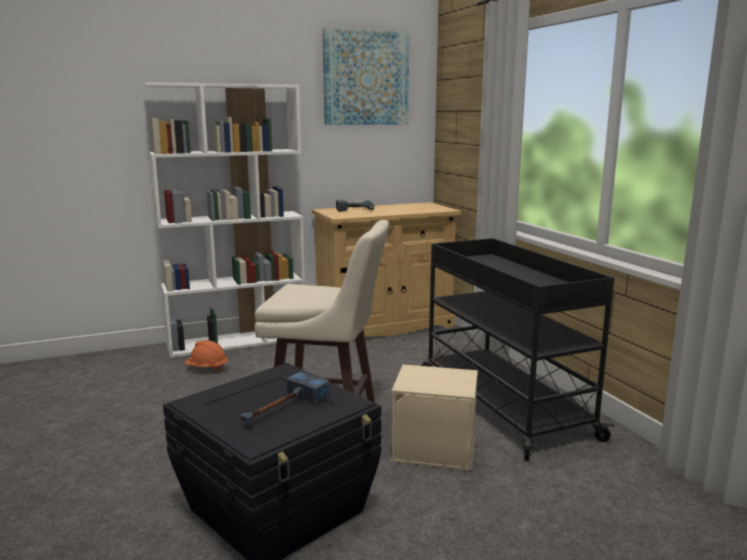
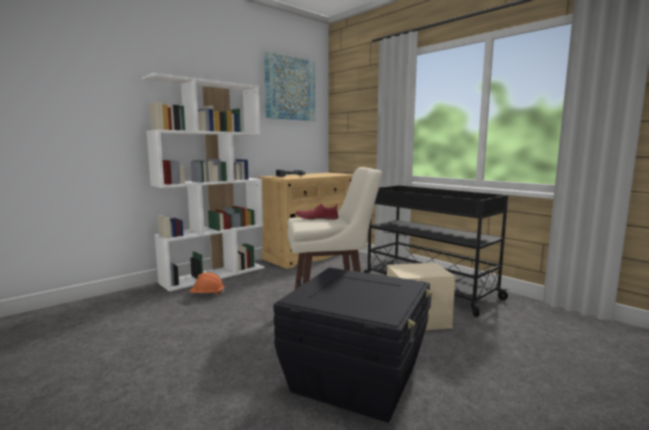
camera: 20 degrees left, 5 degrees down
hammer [240,371,329,423] -> none
none -> red shoe [295,204,339,220]

